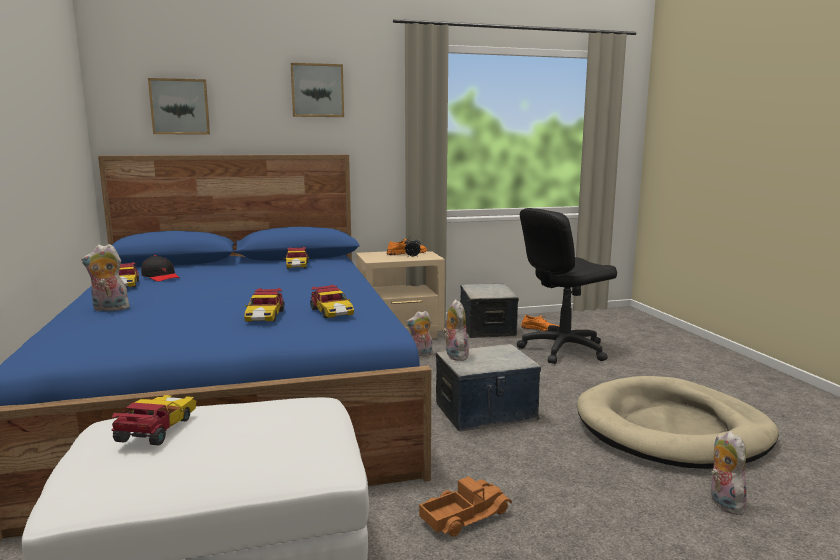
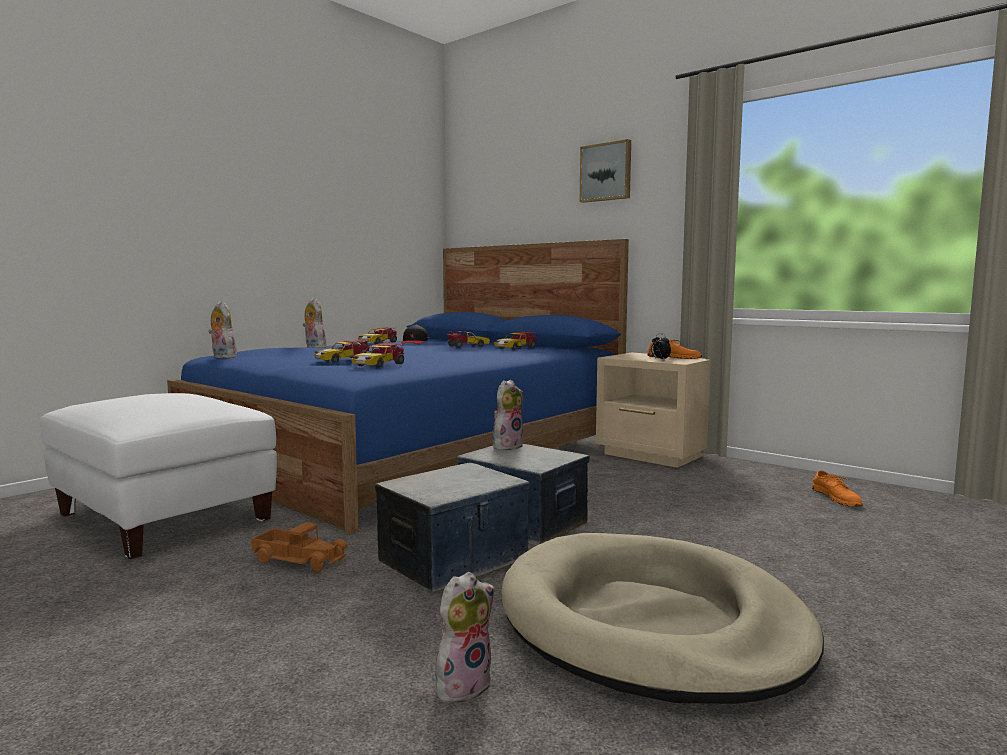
camera: 55 degrees right, 5 degrees down
toy car [112,395,196,445] -> toy car moved to [447,331,490,348]
picture [148,78,210,134] -> none
plush toy [406,311,433,356] -> plush toy moved to [208,301,237,358]
storage box [460,284,519,338] -> storage box moved to [375,462,530,592]
black office chair [517,208,617,364] -> none

